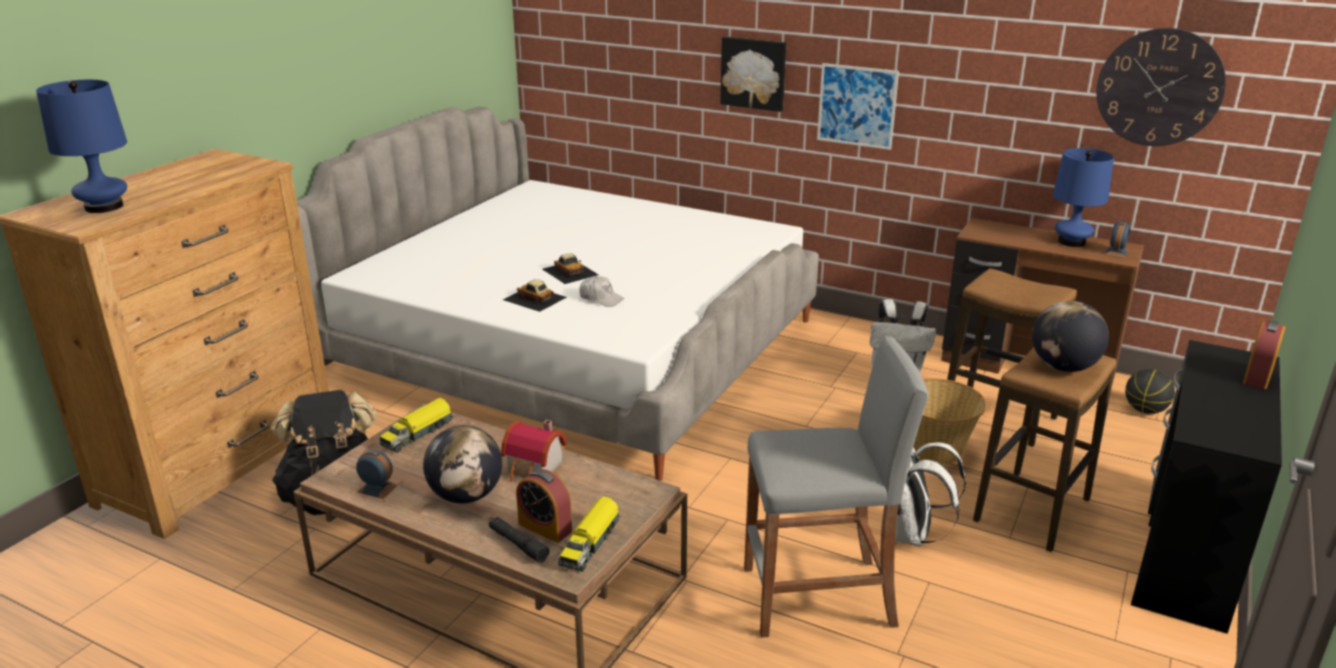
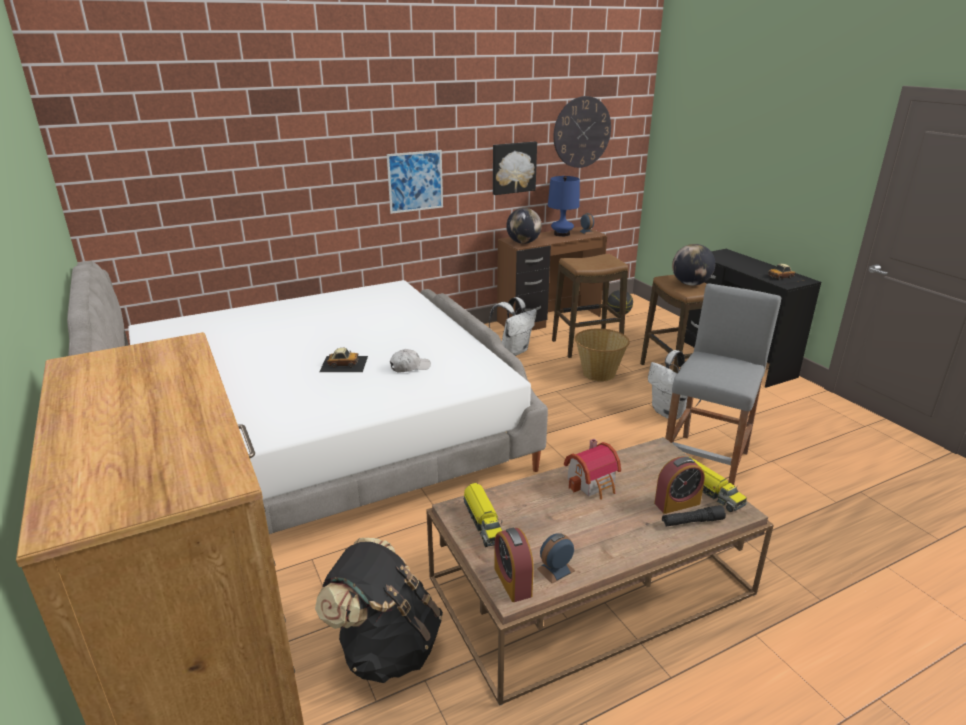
camera: 55 degrees left, 0 degrees up
blue table lamp [36,80,127,213] -> none
globe [423,425,502,503] -> globe moved to [506,208,542,244]
toy car [503,279,567,312] -> toy car moved to [757,264,803,284]
picture [720,37,786,112] -> picture moved to [493,142,537,195]
alarm clock [1243,320,1285,389] -> alarm clock moved to [494,528,534,602]

